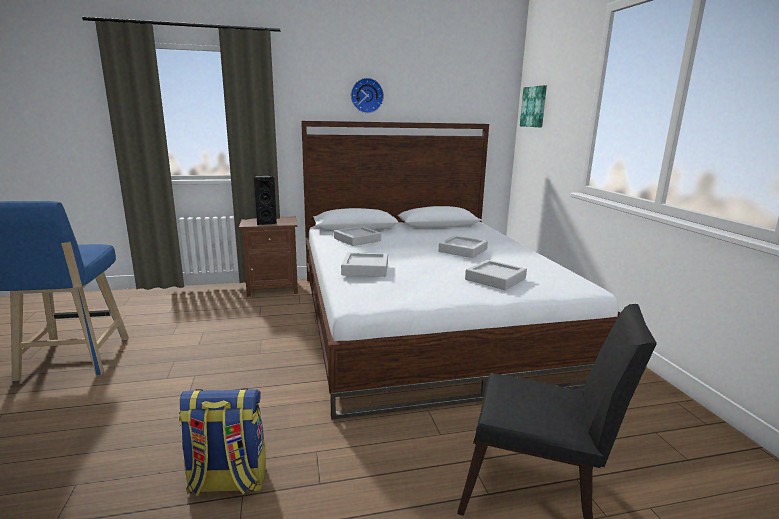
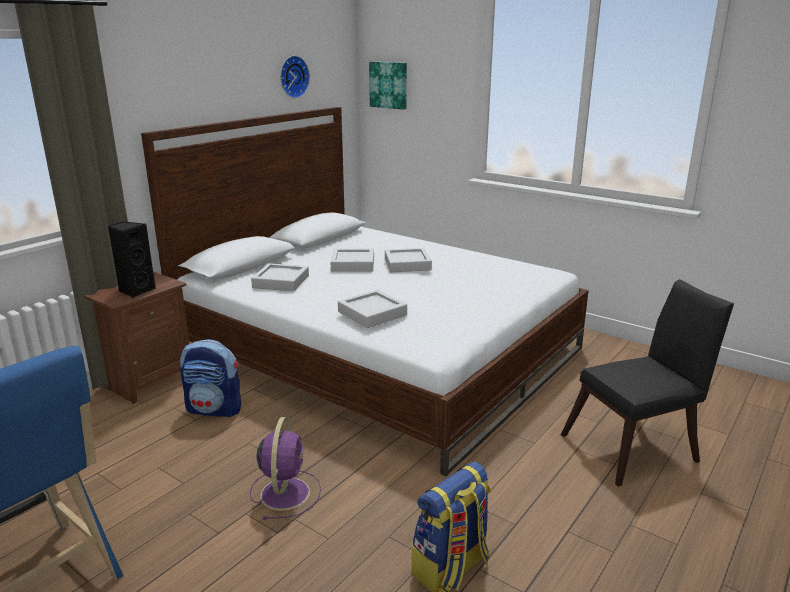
camera: 40 degrees left, 5 degrees up
wall clock [351,78,384,113] -> wall clock moved to [280,55,310,98]
grey tray [465,260,527,290] -> grey tray moved to [331,249,374,271]
none -> backpack [180,339,241,417]
none -> purple fan [250,417,321,520]

